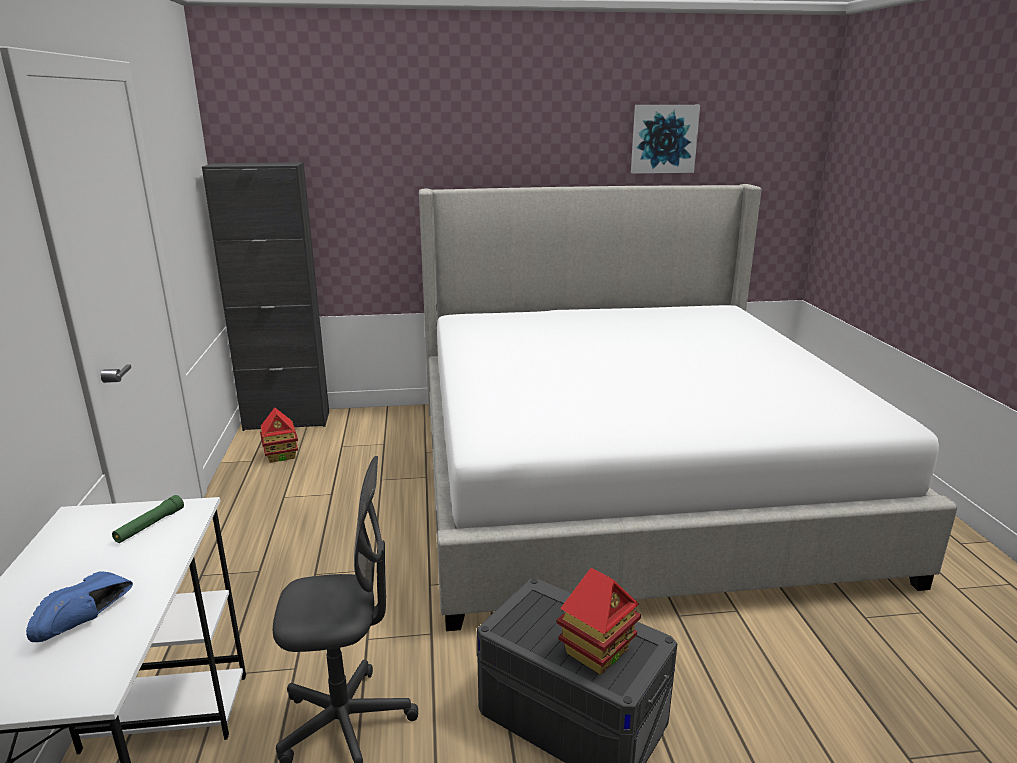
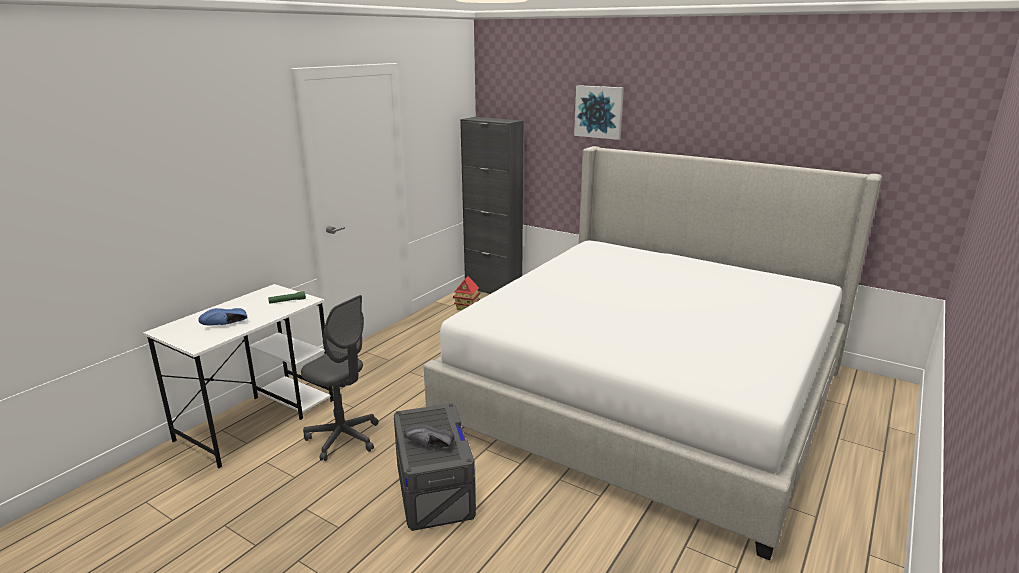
camera: 40 degrees right, 0 degrees up
toy house [557,568,641,675] -> black shoe [404,424,455,448]
picture [631,105,700,174] -> picture moved to [574,85,624,140]

